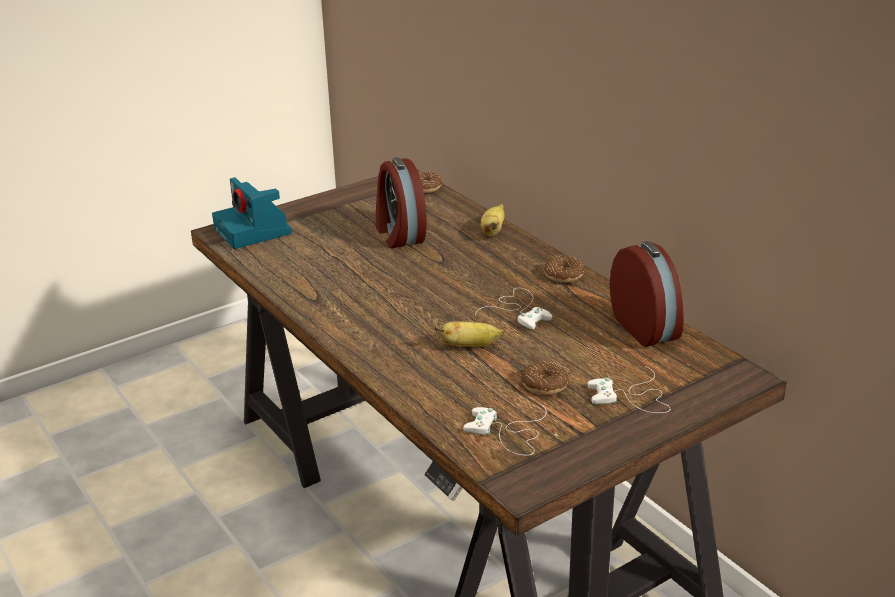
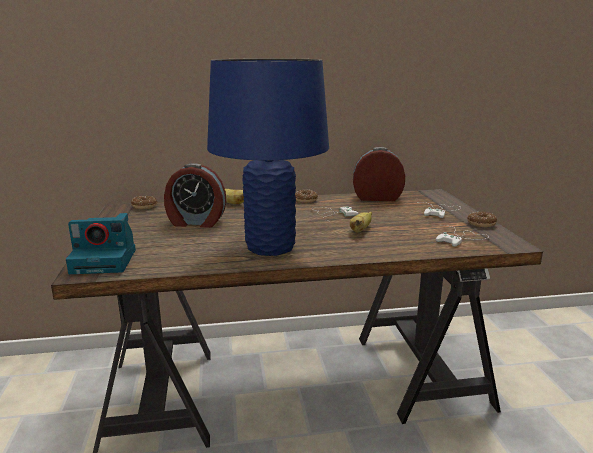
camera: 65 degrees left, 10 degrees down
donut [521,362,569,395] -> donut moved to [467,212,497,227]
none -> blue table lamp [207,58,329,256]

